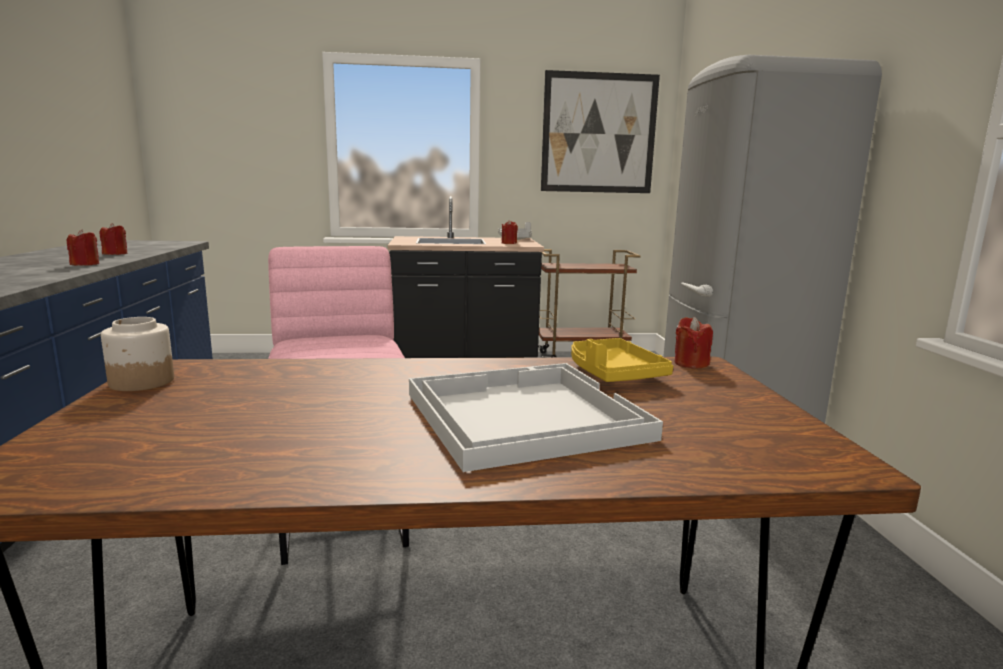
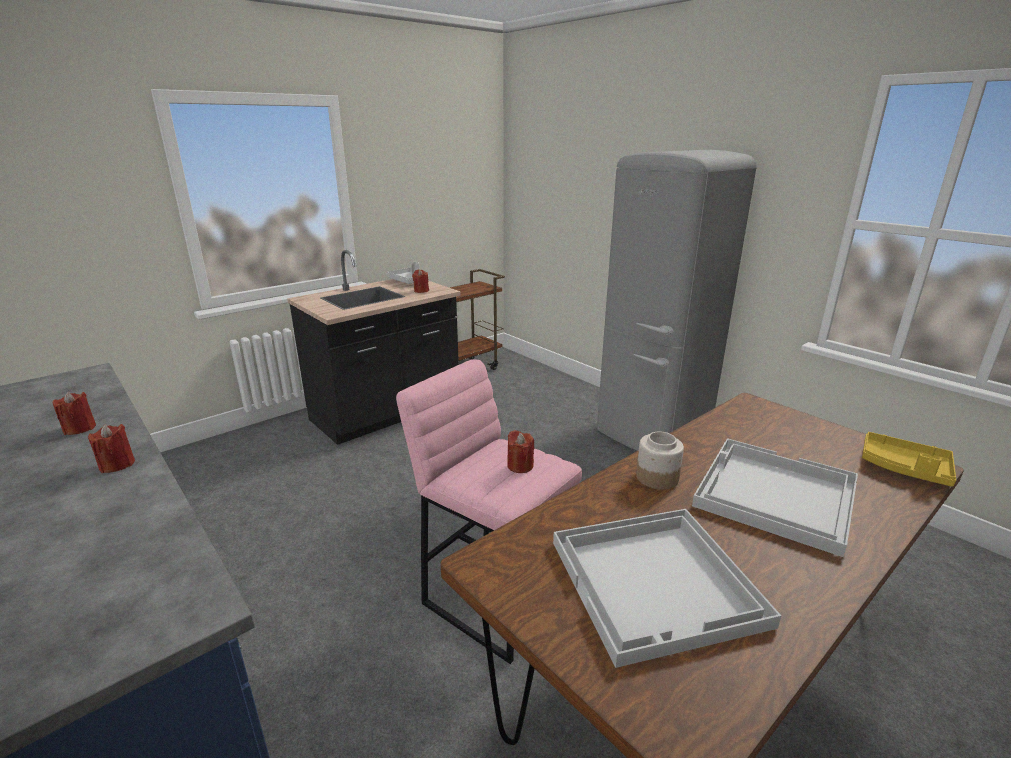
camera: 35 degrees left, 10 degrees up
jar [101,317,174,391] -> jar moved to [636,431,684,490]
picture [541,70,660,193] -> none
yellow tray [571,338,673,382] -> yellow tray moved to [862,432,956,487]
red candle [675,317,713,369] -> red candle moved to [507,430,534,473]
none -> white tray [553,509,781,668]

